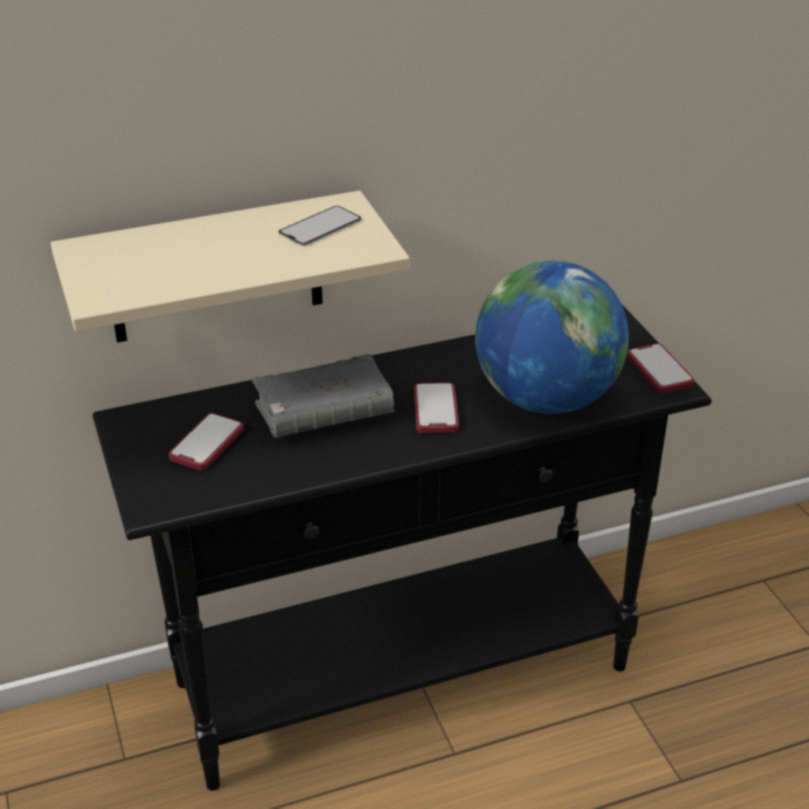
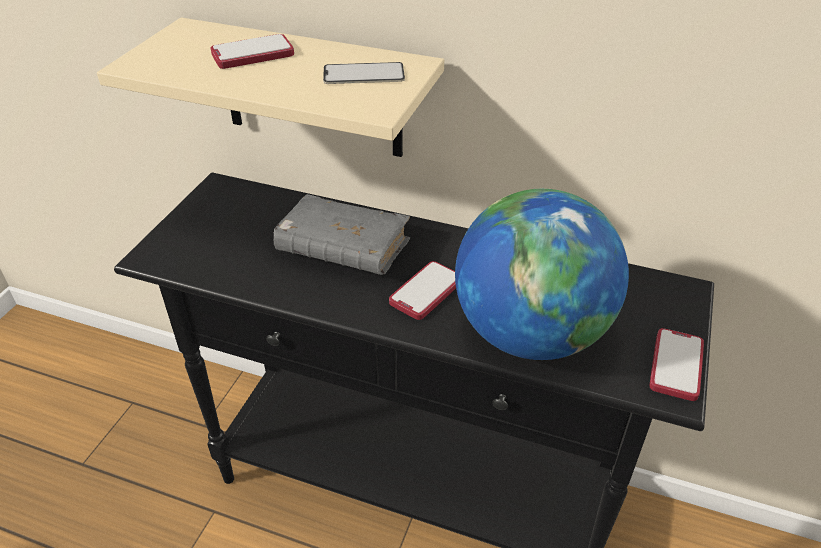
camera: 40 degrees right, 5 degrees up
phone [169,413,244,471] -> phone moved to [211,34,294,69]

